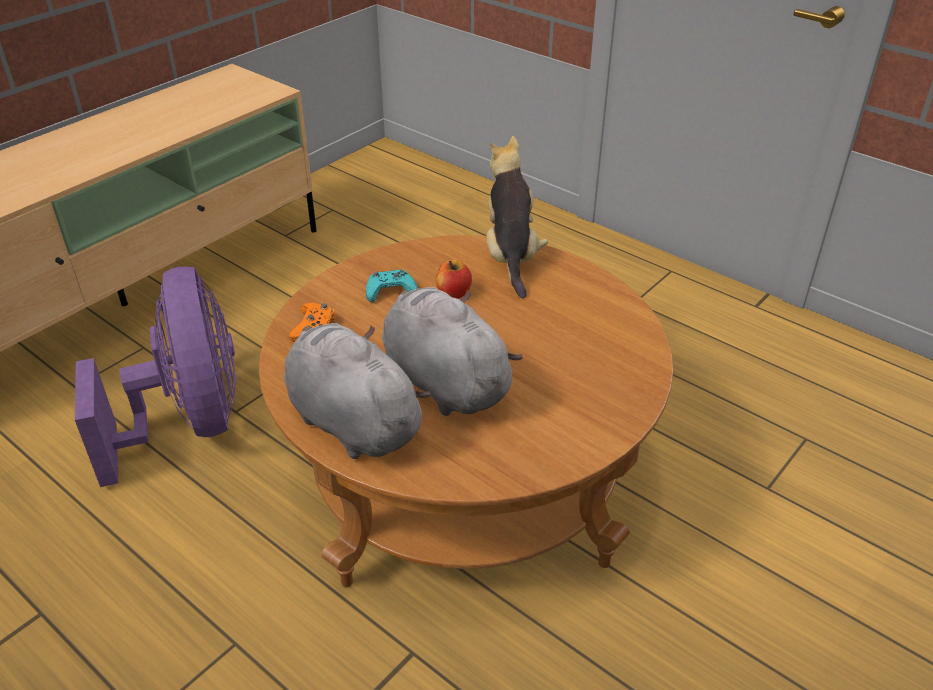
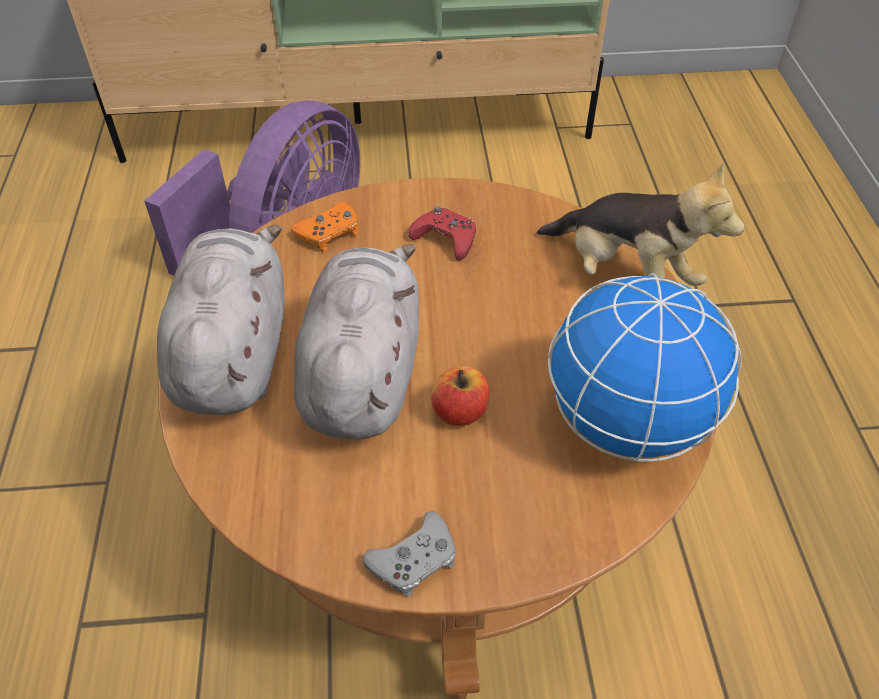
camera: 45 degrees right, 10 degrees up
turquoise game controller [366,270,418,302] -> red game controller [408,206,476,260]
apple [436,260,472,299] -> apple moved to [431,366,490,426]
plush toy [487,136,548,298] -> plush toy turned 90 degrees clockwise [537,162,745,286]
none -> grey game controller [362,512,456,597]
none -> globe [548,273,742,462]

